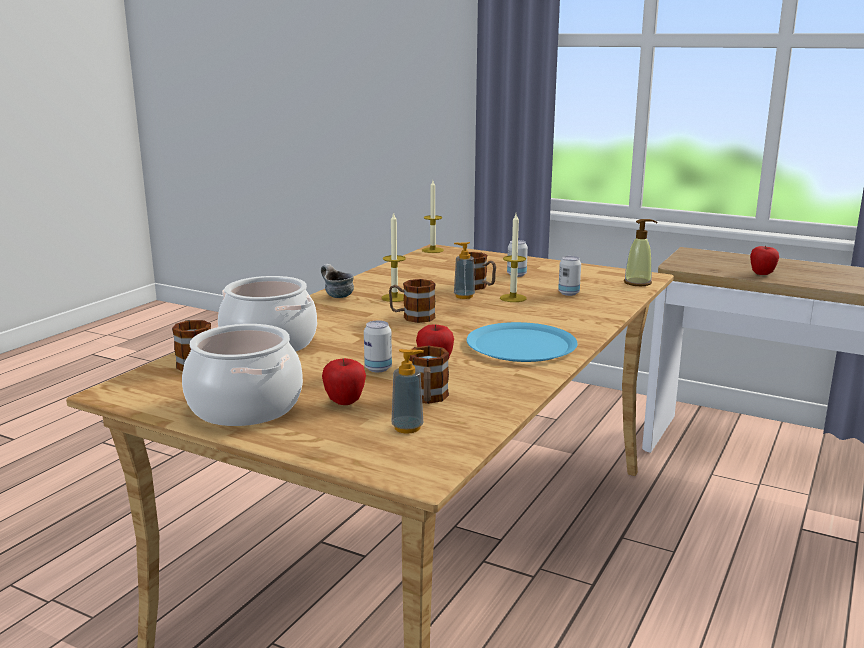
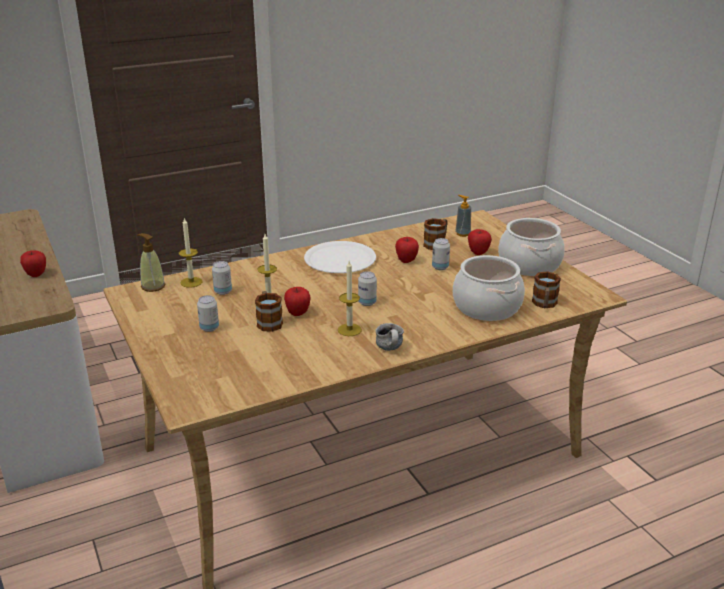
camera: 145 degrees left, 10 degrees up
mug [389,279,436,323] -> can [358,271,377,306]
candle [422,180,444,253] -> candle moved to [179,218,203,288]
soap dispenser [454,242,475,299] -> apple [284,287,311,316]
blue plate [467,322,578,362] -> white plate [304,241,376,273]

